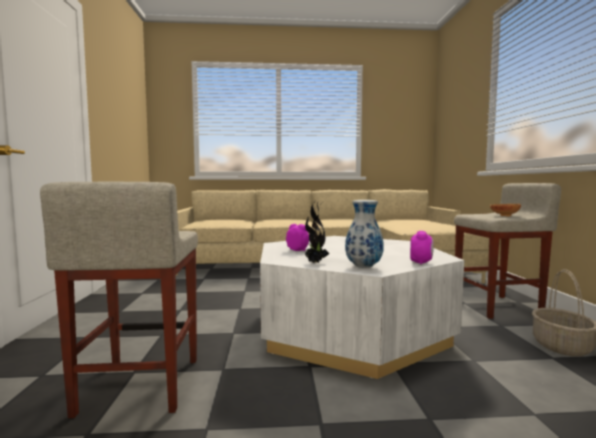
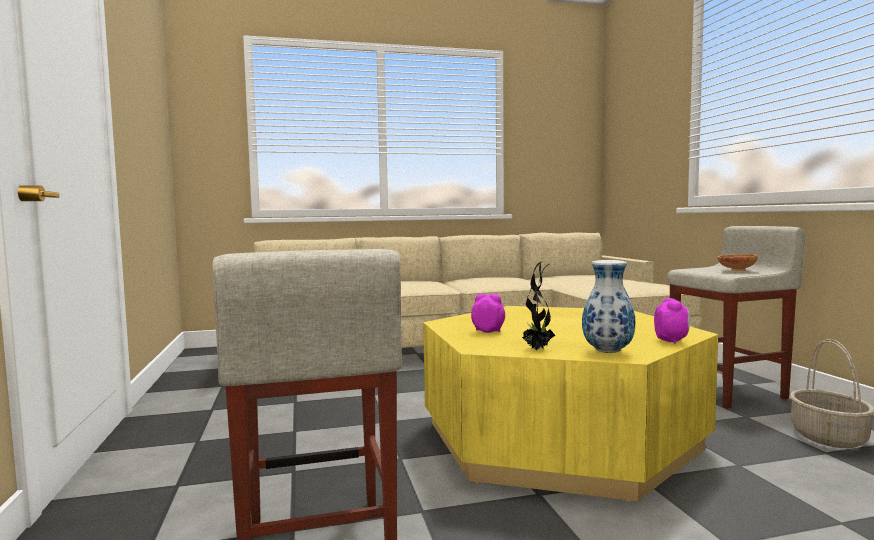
camera: 10 degrees left, 0 degrees up
white coffee table [260,236,464,379] -> yellow coffee table [423,306,718,501]

